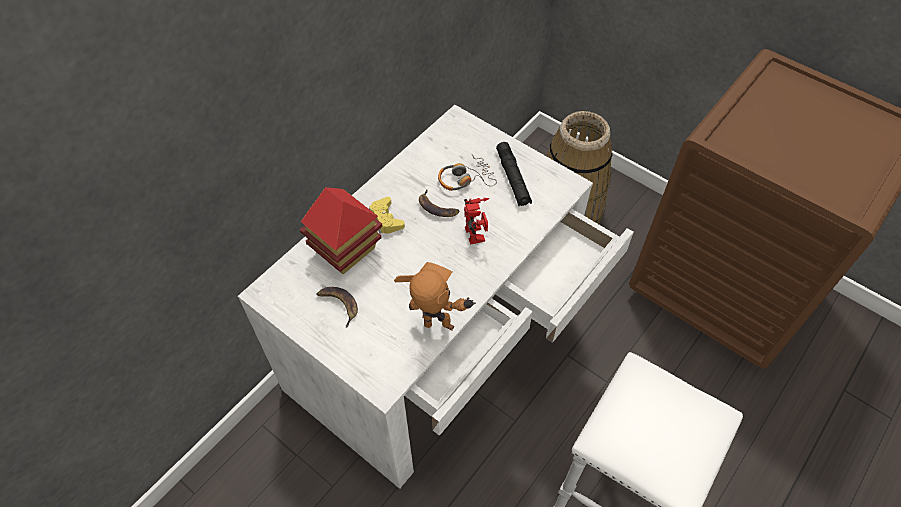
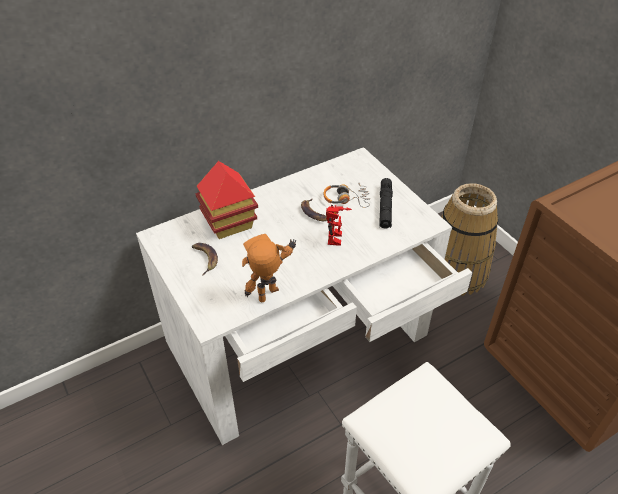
camera: 20 degrees right, 10 degrees down
yellow game controller [369,197,405,234] -> none
toy robot [394,262,476,331] -> toy robot turned 75 degrees counterclockwise [242,234,297,302]

